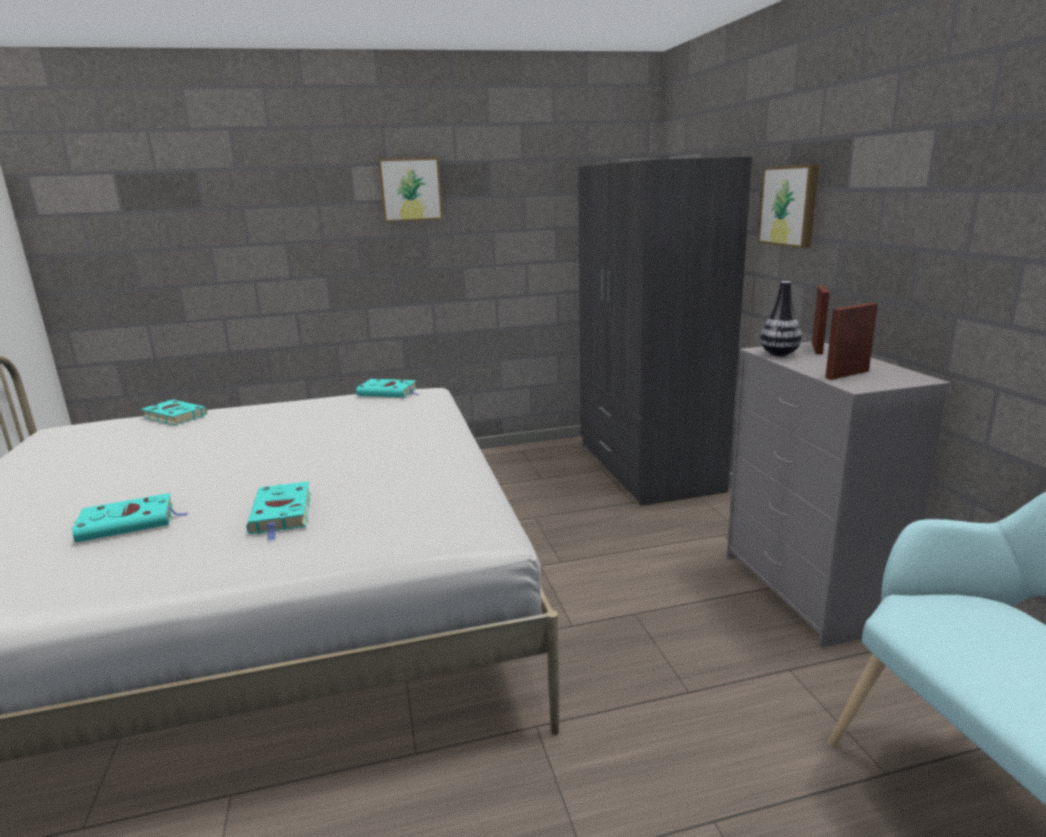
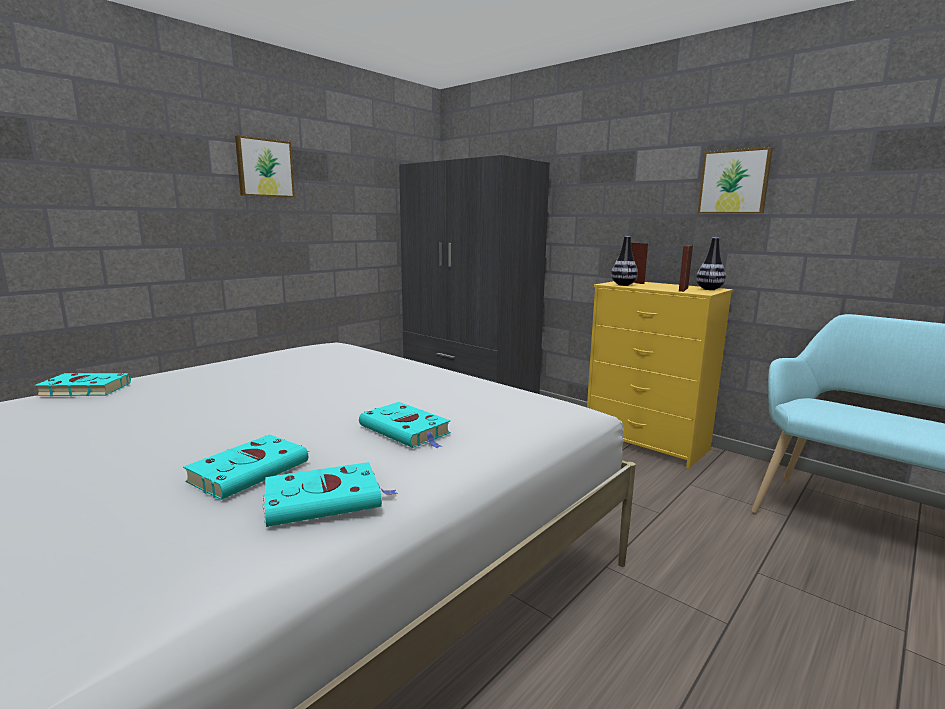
camera: 35 degrees left, 5 degrees down
turquoise book [356,379,419,398] -> turquoise book moved to [263,462,398,527]
grey dresser [726,341,950,648] -> yellow dresser [587,281,733,469]
picture [758,164,819,248] -> picture moved to [698,147,773,214]
none -> vase [696,238,726,290]

